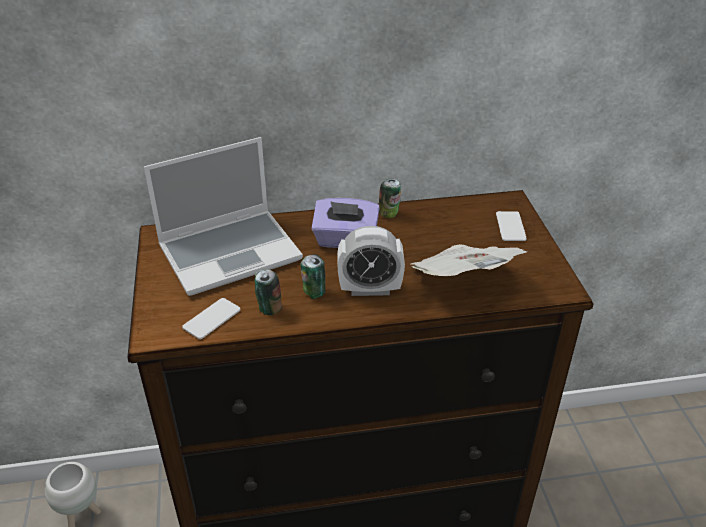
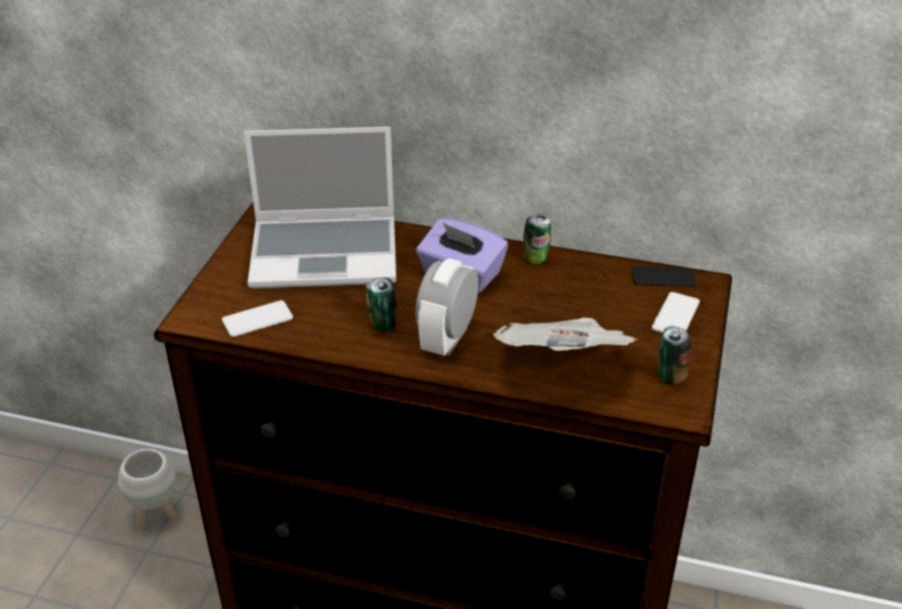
camera: 25 degrees right, 0 degrees up
can [255,269,283,315] -> can moved to [658,326,691,385]
alarm clock [337,226,405,296] -> alarm clock turned 90 degrees clockwise [415,258,478,356]
none -> phone [632,266,697,287]

